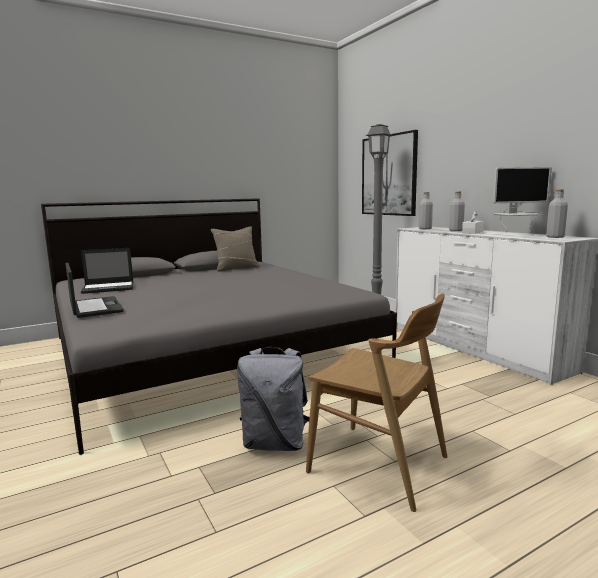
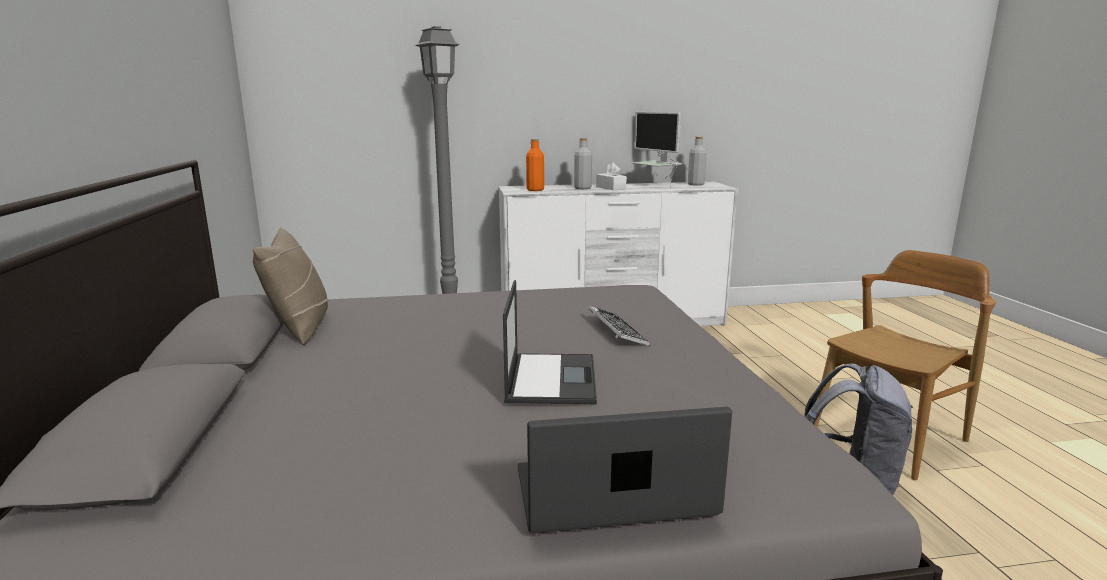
camera: 70 degrees left, 5 degrees up
laptop [81,248,133,294] -> laptop moved to [503,280,597,404]
picture [362,130,418,216] -> none
grey bottle [419,192,433,229] -> orange bottle [526,139,544,191]
monitor [493,167,552,234] -> monitor turned 135 degrees clockwise [632,112,682,188]
none -> keyboard [588,306,650,346]

